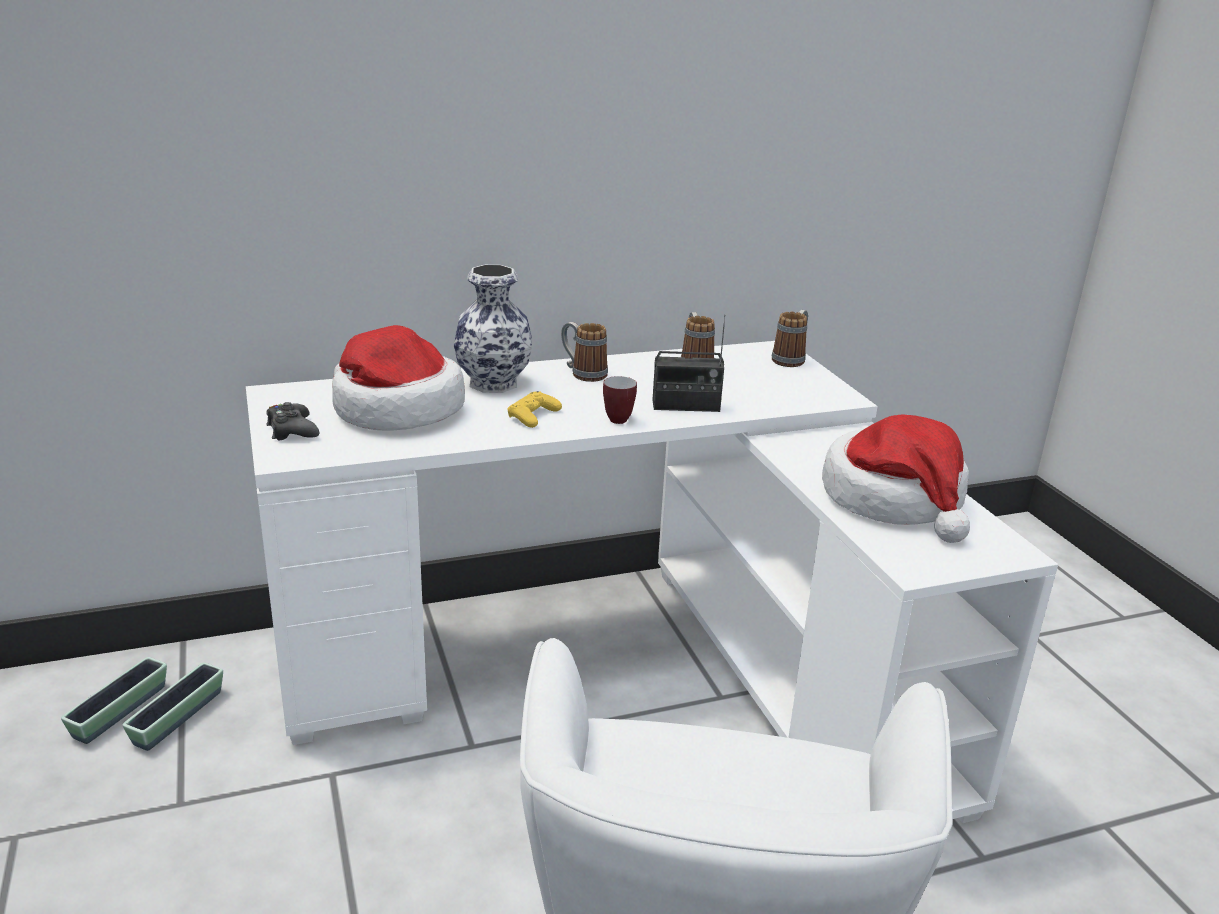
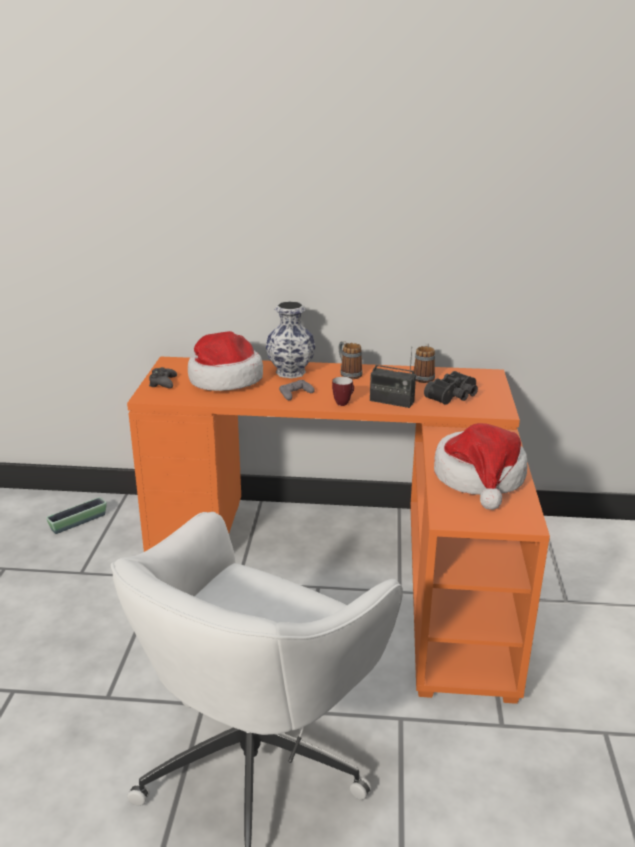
camera: 25 degrees right, 0 degrees up
planter [122,663,223,751] -> none
white desk [246,341,1058,823] -> orange desk [127,356,550,704]
yellow game controller [507,391,562,428] -> grey game controller [279,380,315,400]
mug [772,310,808,367] -> none
none -> black binoculars [424,371,478,405]

